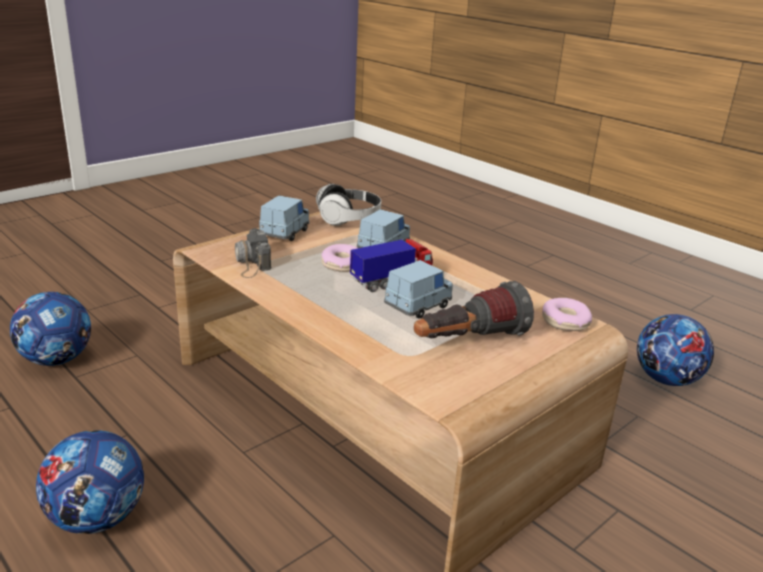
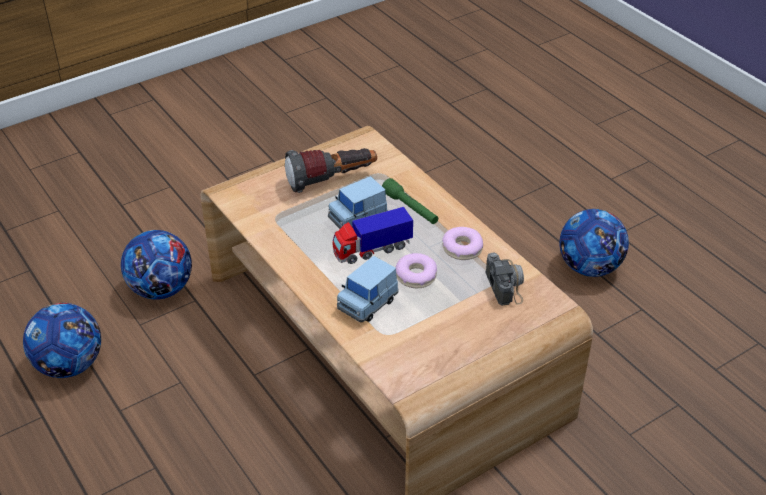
camera: 170 degrees left, 15 degrees up
football [10,292,91,366] -> football moved to [121,230,192,299]
blue toy car [259,195,309,241] -> none
headphones [316,184,381,226] -> none
donut [542,298,592,331] -> donut moved to [442,227,483,260]
none -> green flashlight [382,178,438,224]

